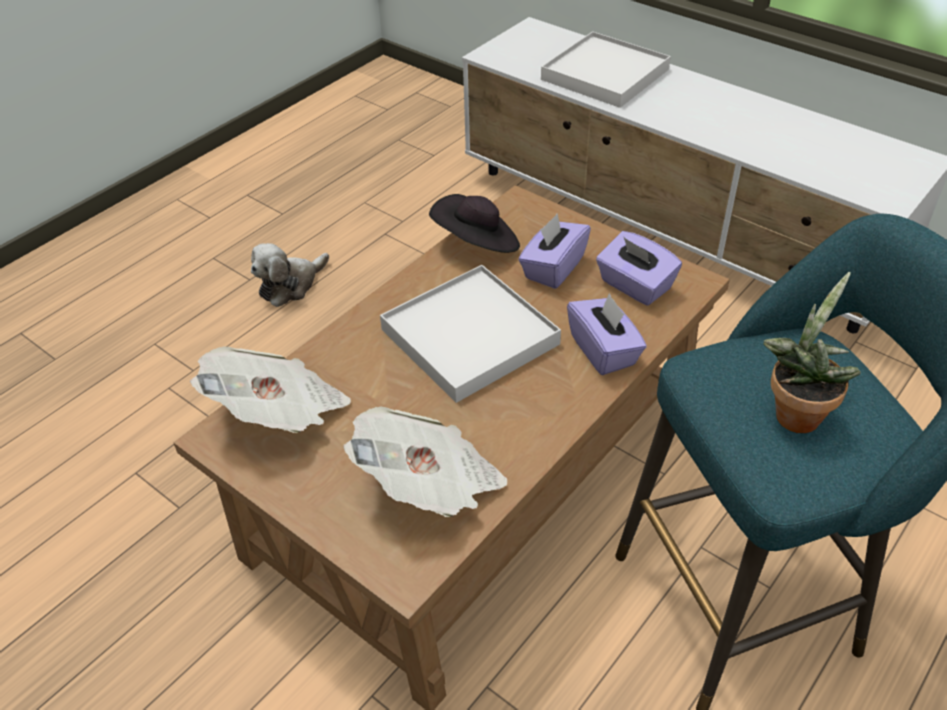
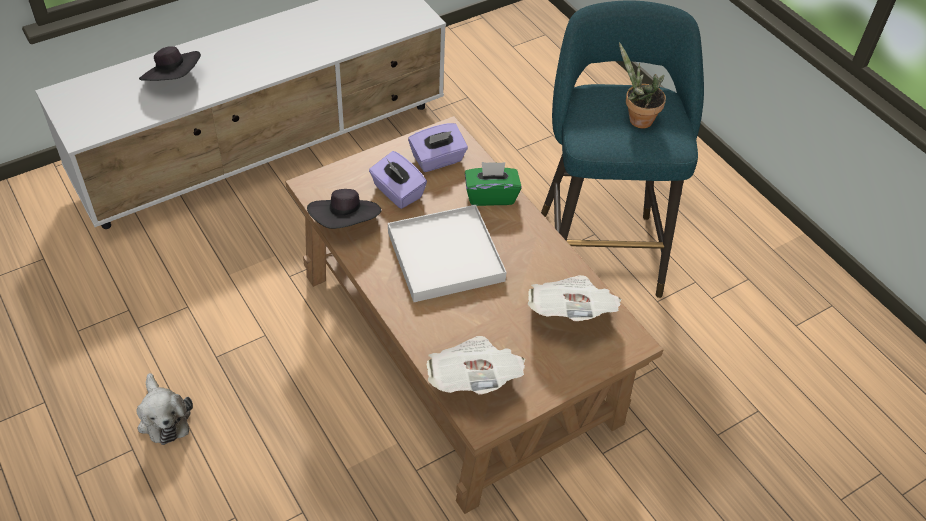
camera: 75 degrees left, 5 degrees up
white tray [541,31,671,108] -> black hat [139,46,201,81]
purple tissue box [567,293,647,375] -> green tissue box [465,162,522,206]

